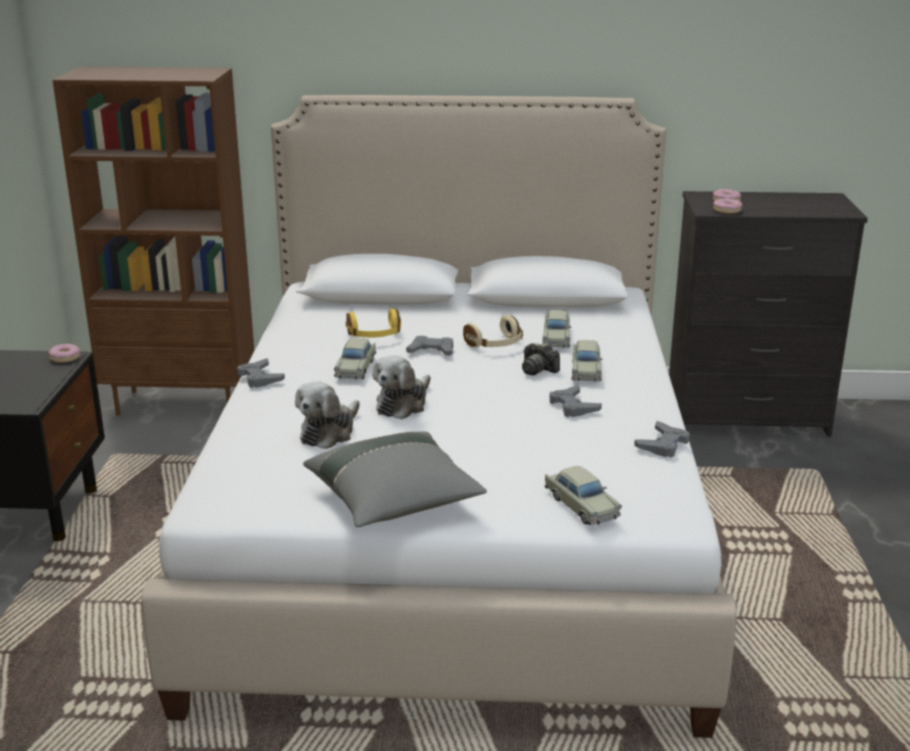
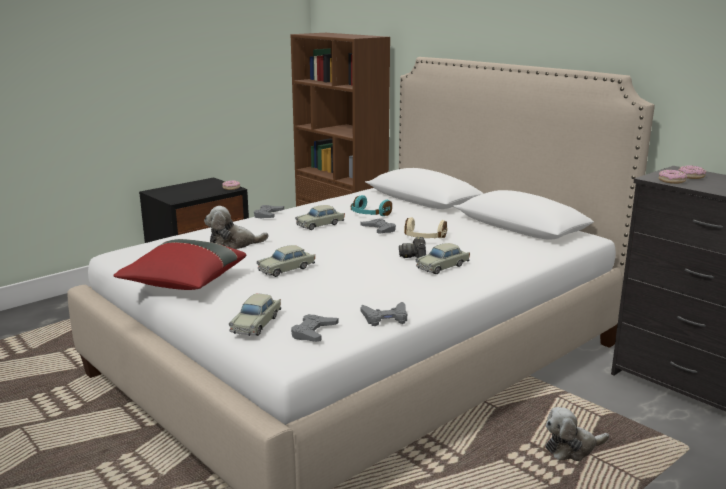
camera: 45 degrees right, 5 degrees down
grey pillow [303,431,487,527] -> red pillow [113,239,246,290]
yellow headphones [345,308,401,338] -> turquoise headphones [351,195,392,216]
plush toy [372,355,431,419] -> plush toy moved to [545,407,609,461]
beige toy car [542,310,571,348] -> beige toy car moved to [257,245,315,277]
grey game controller [549,385,602,417] -> grey game controller moved to [291,314,338,342]

